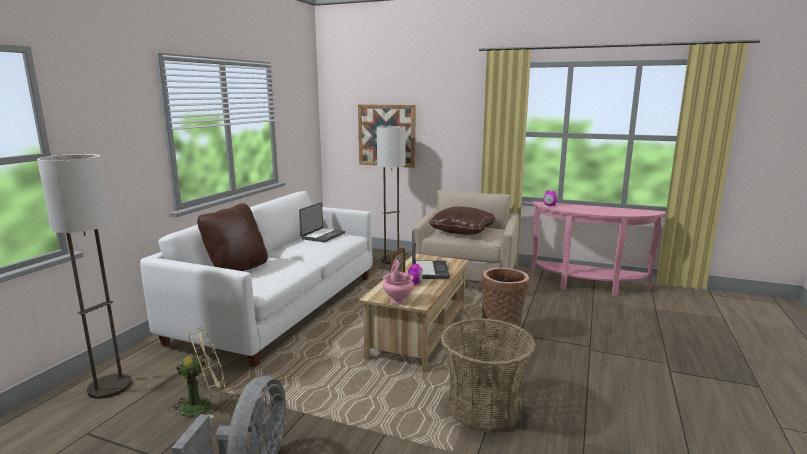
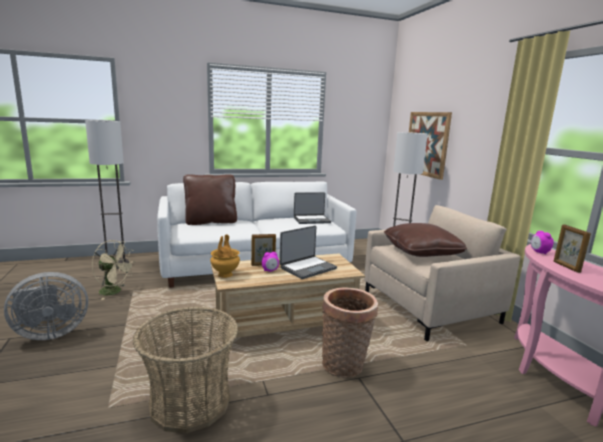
camera: 50 degrees right, 0 degrees up
pink vase [383,258,414,304] -> brown vase [210,234,240,278]
none -> picture frame [554,225,591,273]

